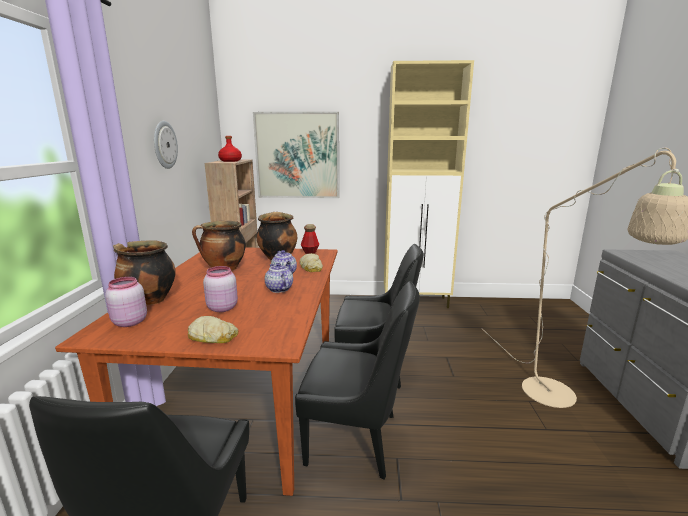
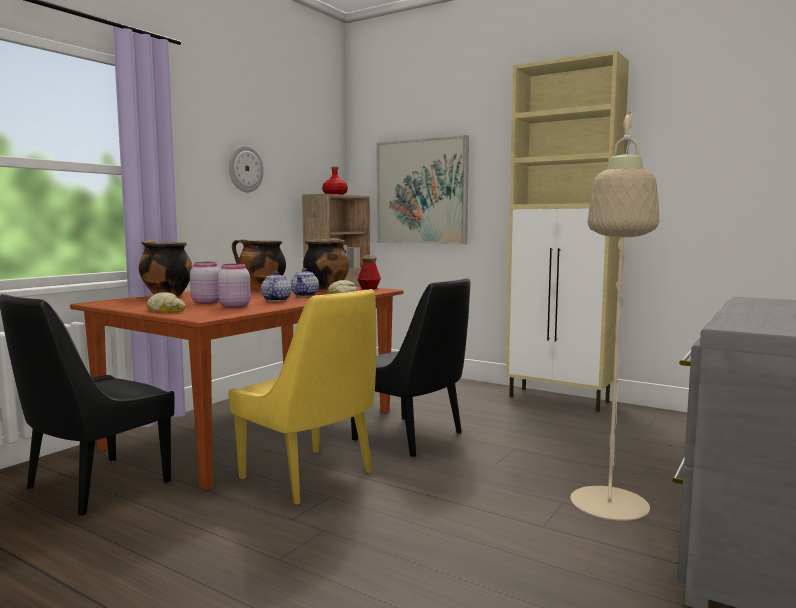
camera: 30 degrees right, 10 degrees down
pink jar [105,277,147,327] -> pink jar moved to [218,264,251,308]
black chair [295,281,420,479] -> yellow chair [228,289,376,504]

